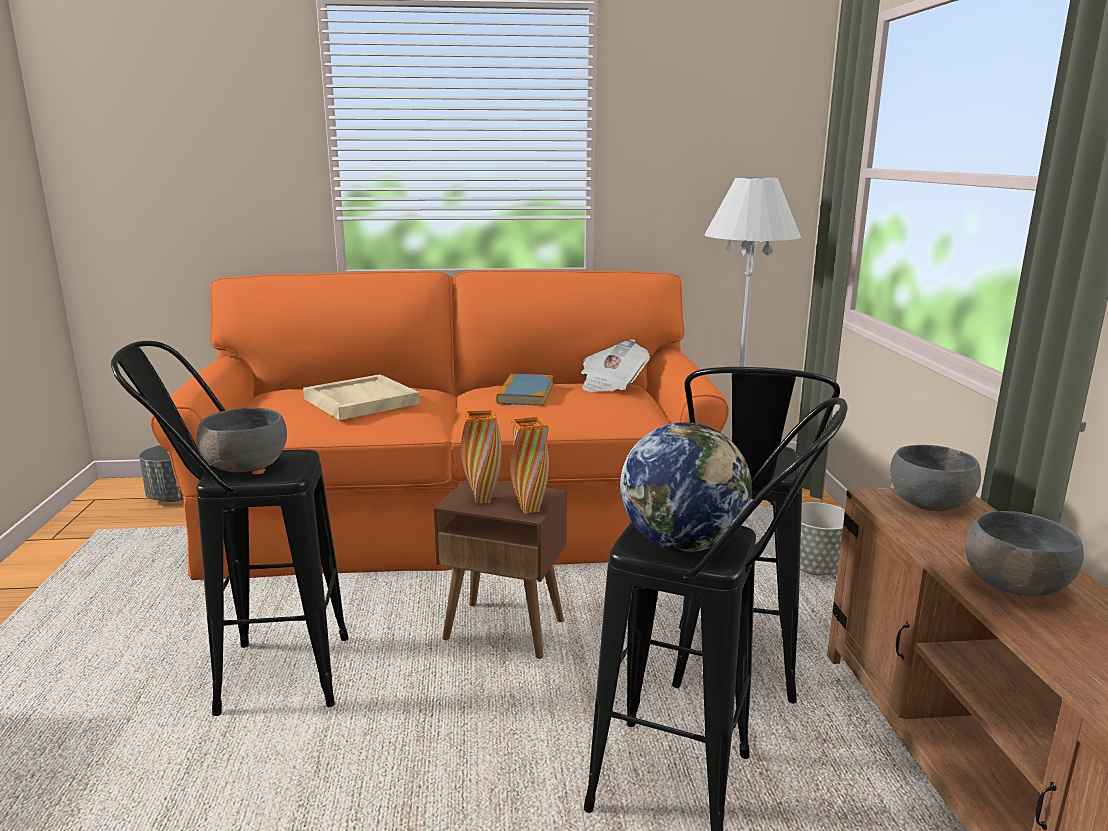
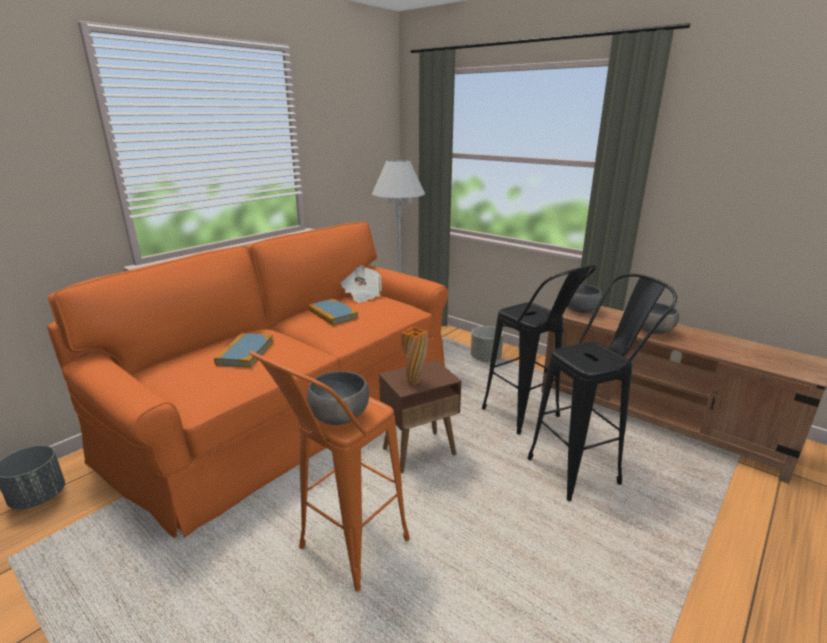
camera: 45 degrees left, 5 degrees up
black stool [111,341,348,716] -> orange stool [249,350,410,592]
beige tray [303,374,420,420] -> book [214,333,274,368]
orange vase [510,416,549,514] -> none
globe [620,422,752,552] -> none

